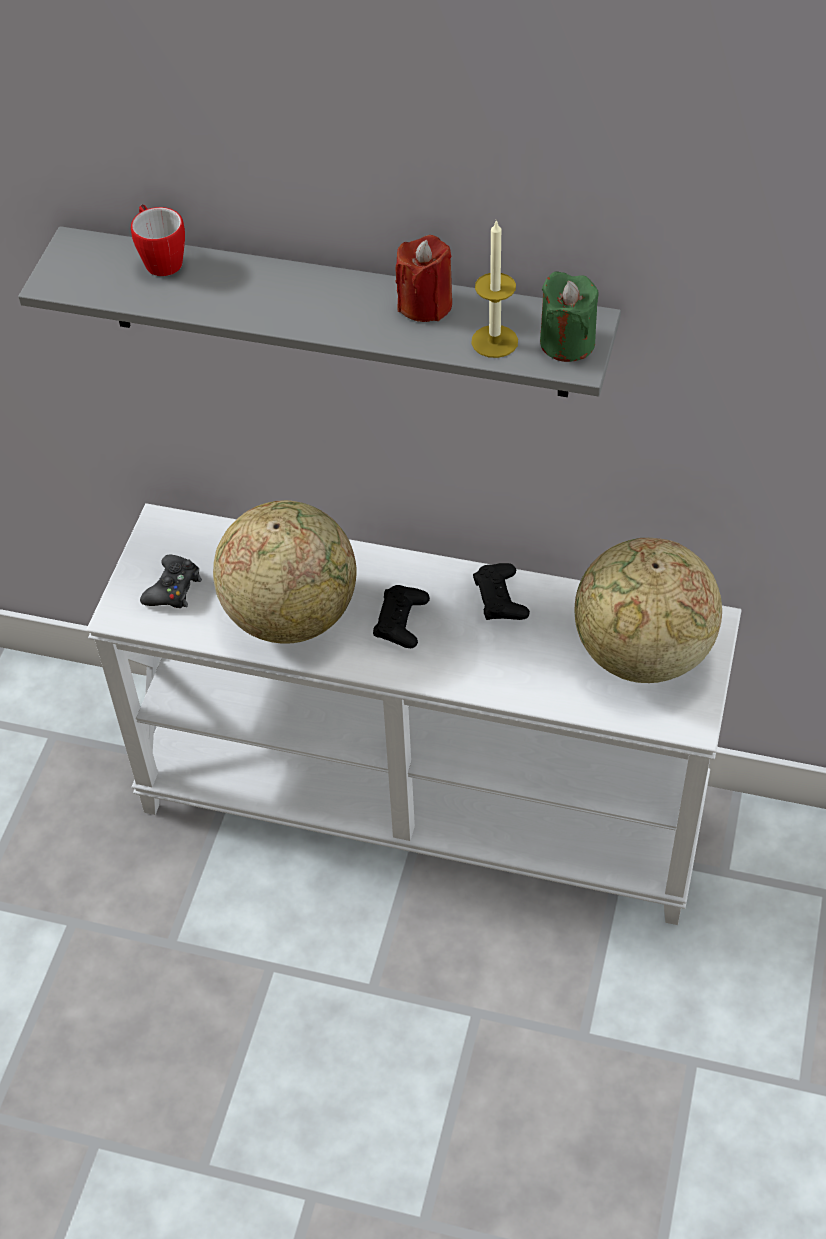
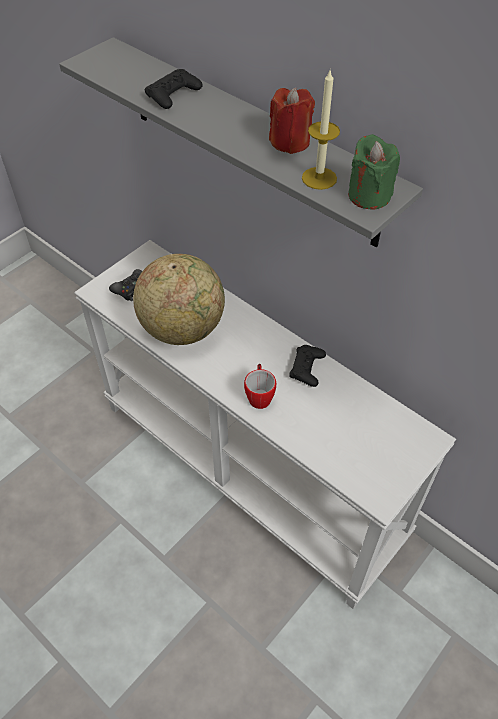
camera: 25 degrees right, 0 degrees up
mug [131,205,185,276] -> mug moved to [244,364,276,409]
black game controller [373,585,430,648] -> black game controller moved to [145,69,203,109]
globe [575,538,722,683] -> none

